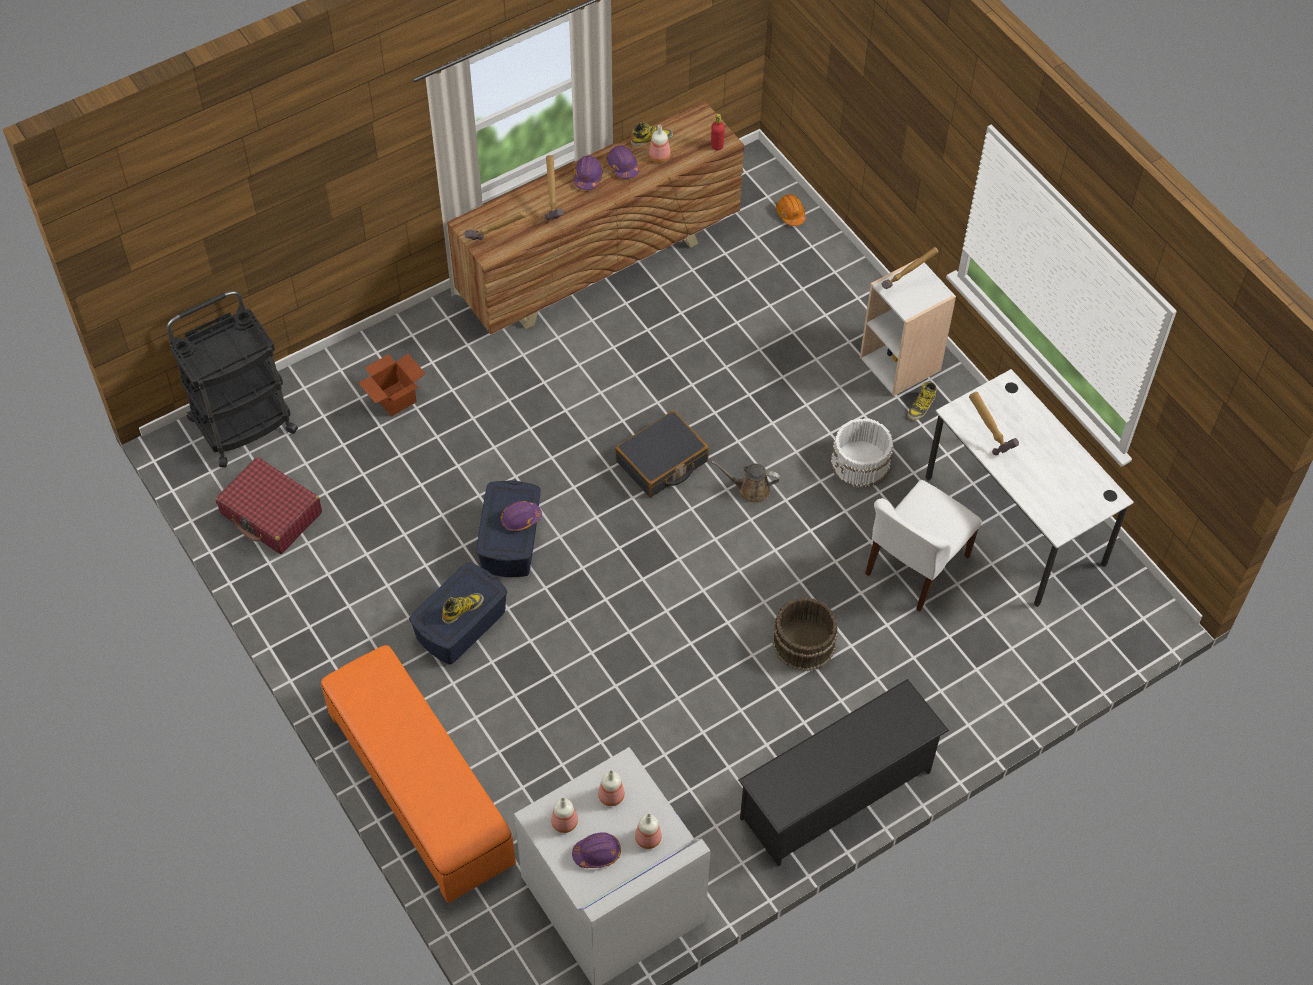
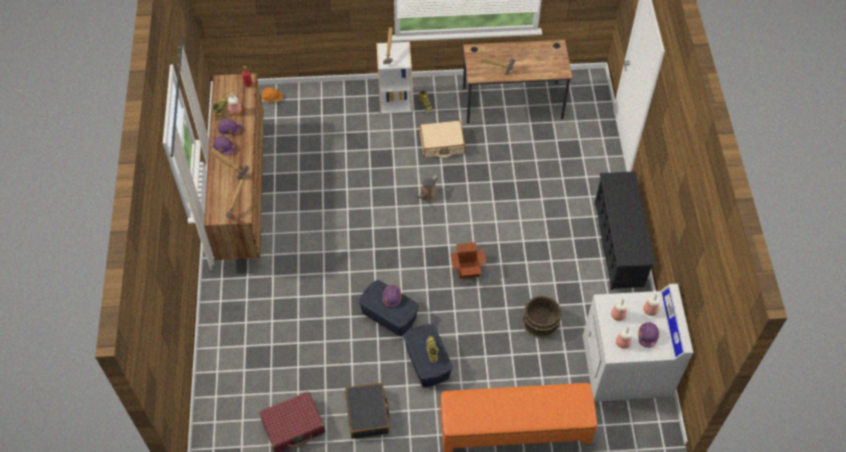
camera: 60 degrees left, 0 degrees up
black cart [167,291,298,467] -> none
cardboard box [358,353,425,417] -> cardboard box moved to [450,242,487,279]
black suitcase [615,411,709,497] -> black suitcase moved to [345,382,389,439]
brown bucket [773,597,838,671] -> brown bucket moved to [522,295,561,339]
white bucket [831,418,894,488] -> beige suitcase [420,120,466,158]
white chair [865,480,982,612] -> none
white desk [926,369,1134,607] -> brown desk [463,40,572,124]

